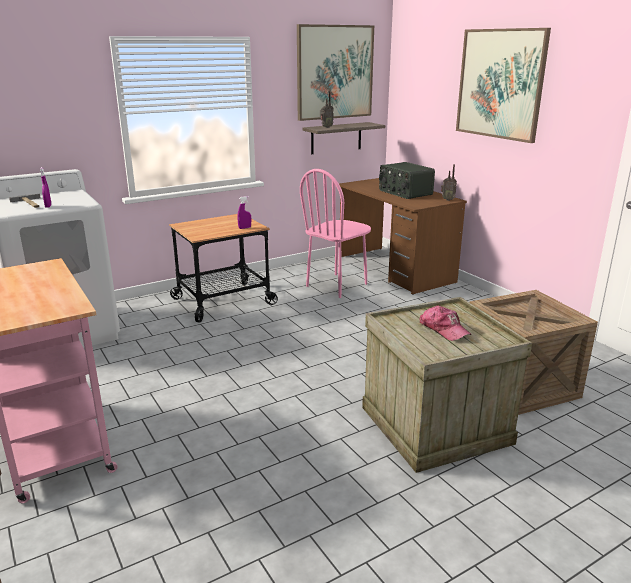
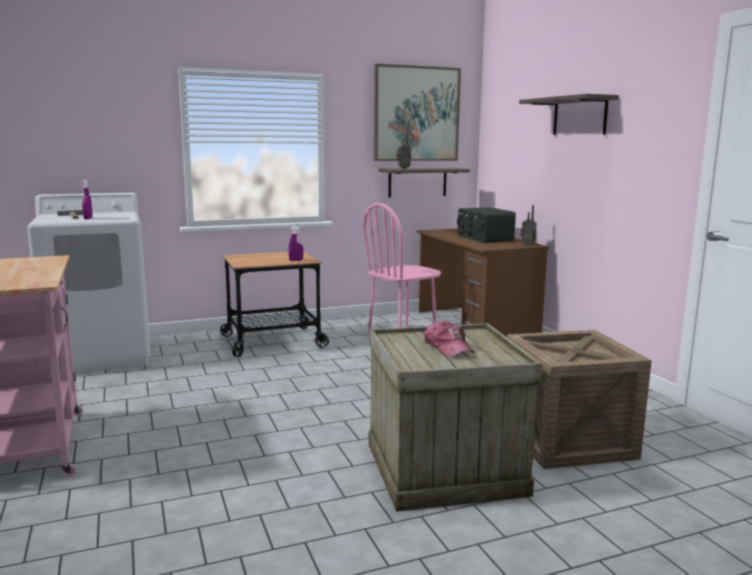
camera: 10 degrees right, 10 degrees down
picture [456,28,551,143] -> shelf [519,94,619,135]

